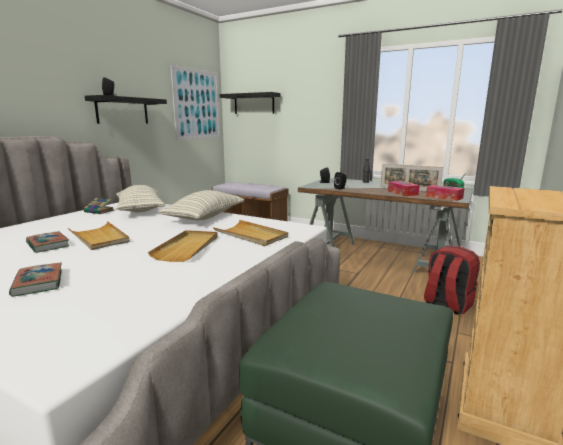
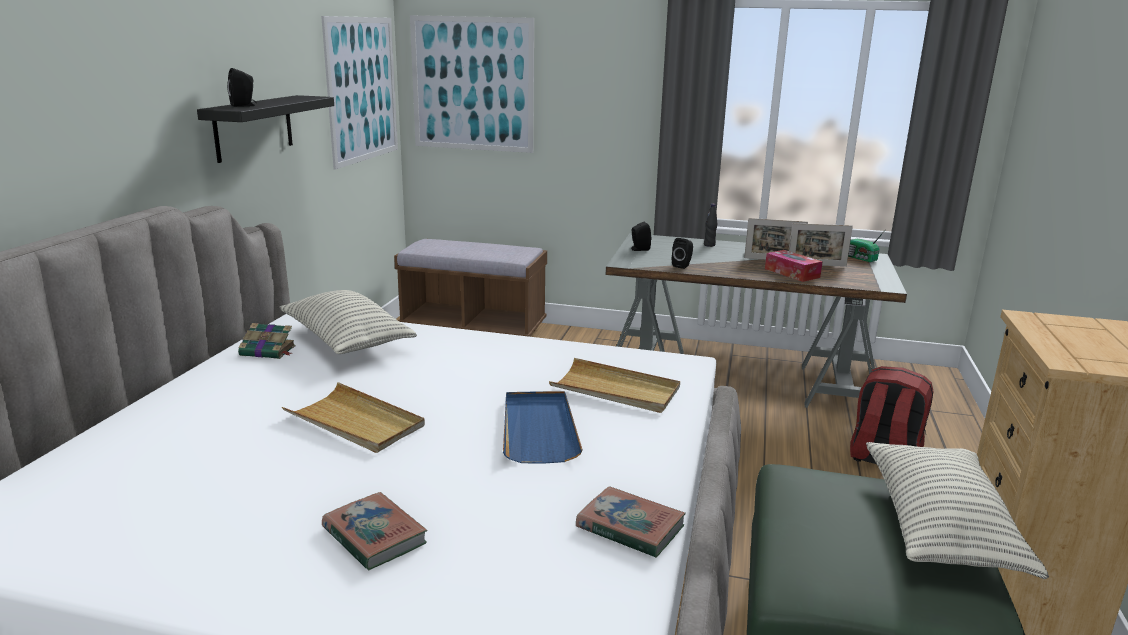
camera: 15 degrees left, 5 degrees up
book [26,231,70,253] -> book moved to [576,486,686,558]
beige tray [148,230,218,262] -> blue tray [503,391,583,464]
pillow [158,190,244,220] -> pillow moved to [866,442,1049,579]
black shelf [219,92,281,114] -> picture [410,15,534,153]
tissue box [426,185,465,201] -> none

